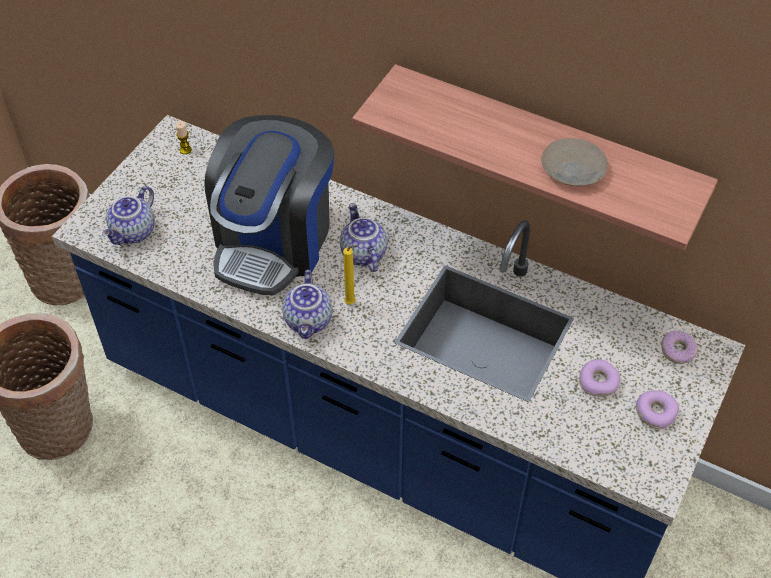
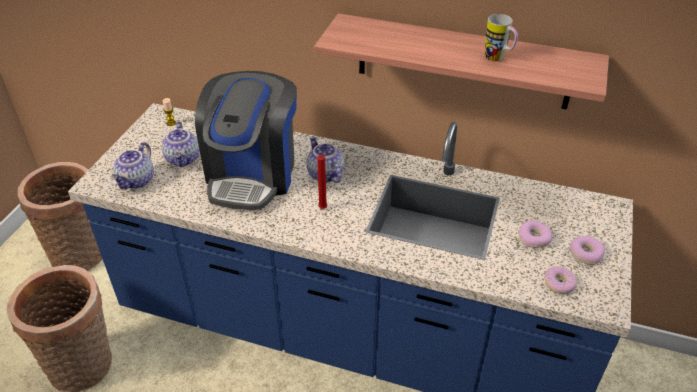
camera: 10 degrees left, 10 degrees down
teapot [282,270,332,339] -> teapot moved to [162,121,200,167]
yellow candle [343,245,358,304] -> red candle [317,151,329,209]
beige plate [542,138,608,187] -> mug [485,14,518,61]
donut [661,331,698,364] -> donut moved to [544,266,577,294]

